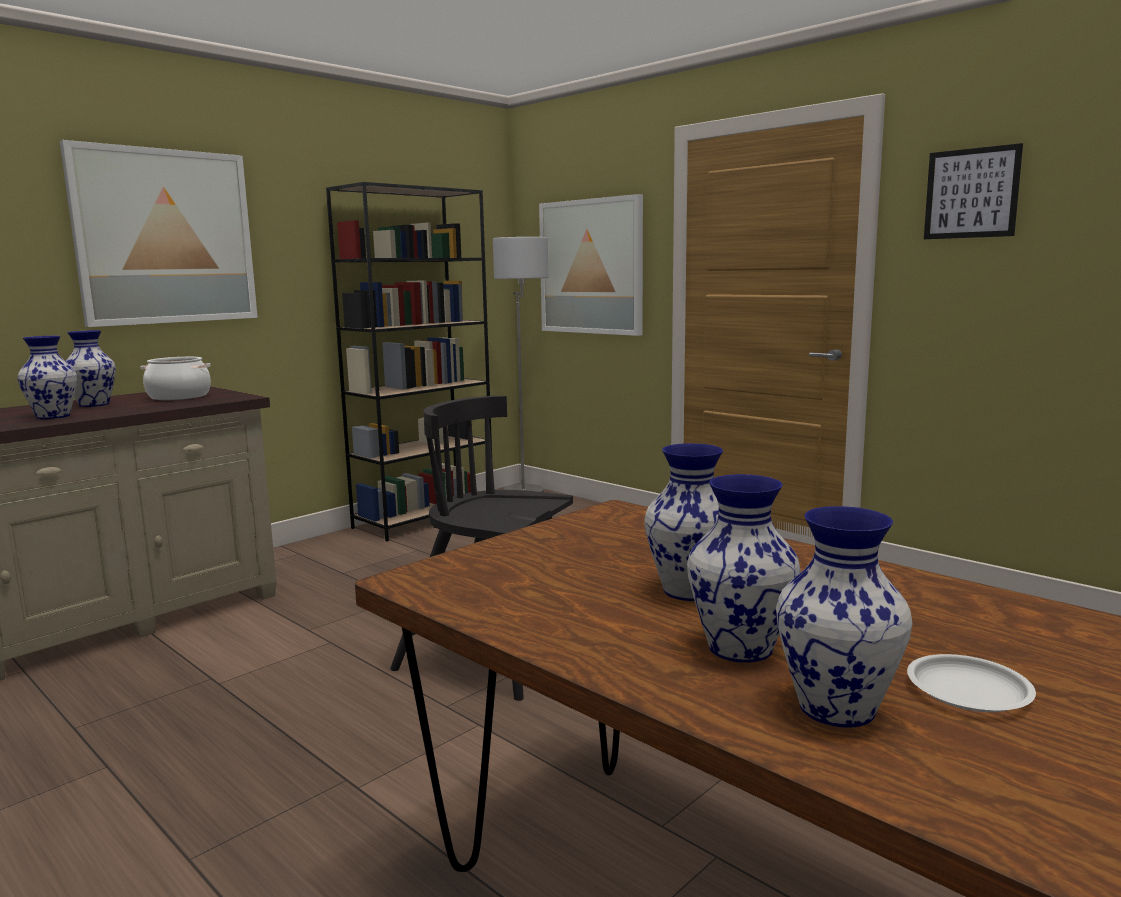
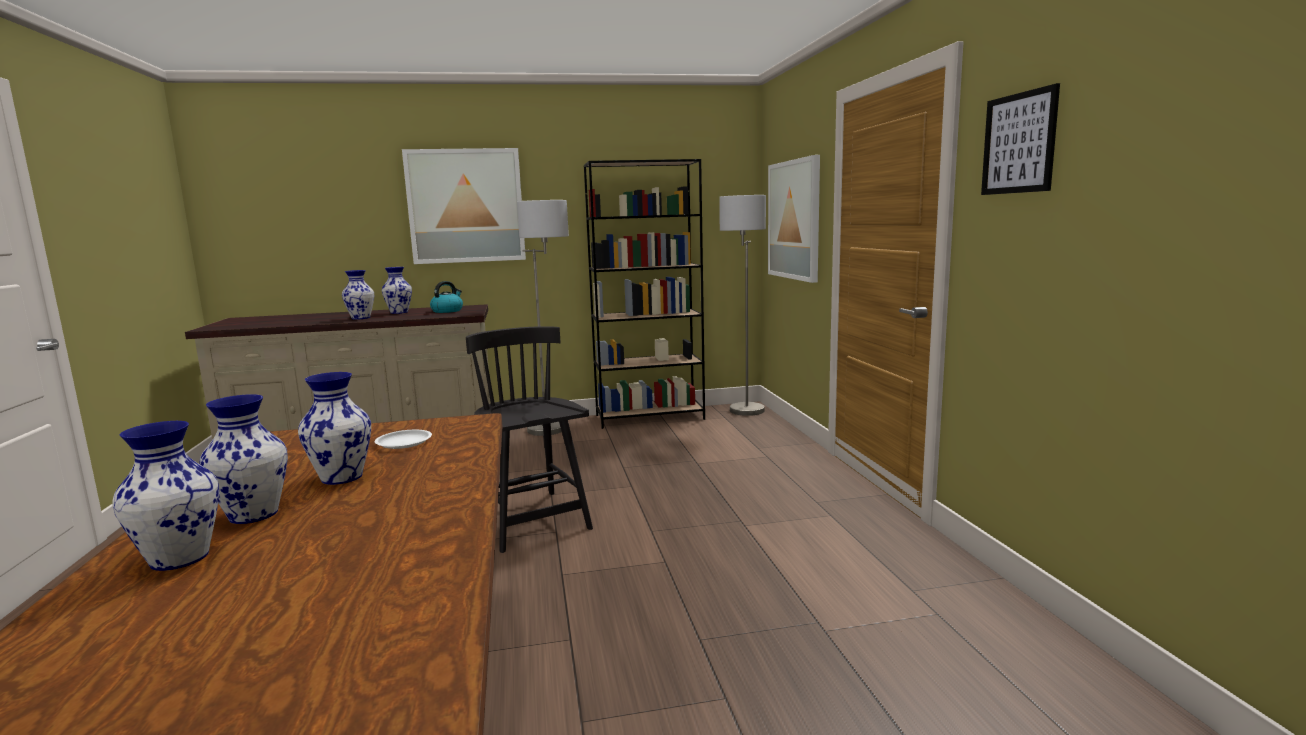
camera: 35 degrees right, 0 degrees up
cooking pot [140,357,211,400] -> kettle [430,281,463,313]
white plate [907,654,1036,712] -> white plate moved to [375,430,432,449]
none -> grey floor lamp [517,200,569,436]

